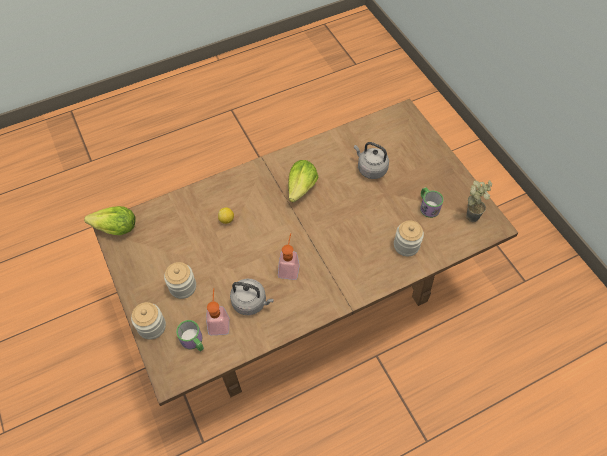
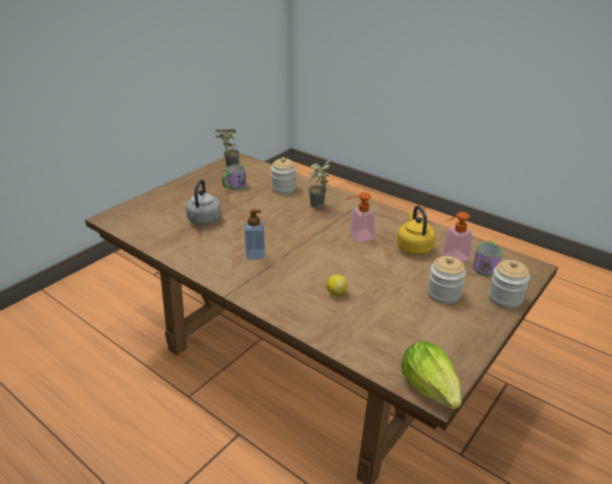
camera: 115 degrees left, 25 degrees down
grey kettle [230,279,274,315] -> yellow kettle [397,206,436,255]
lettuce [288,160,318,202] -> soap dispenser [244,209,265,260]
none -> potted plant [308,159,331,209]

